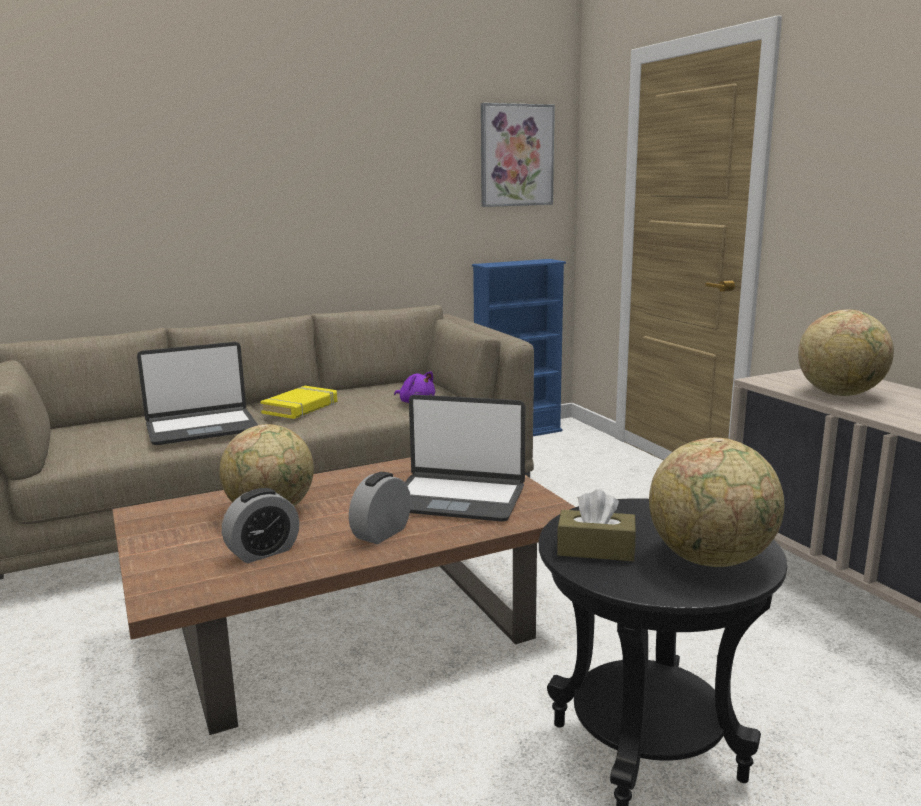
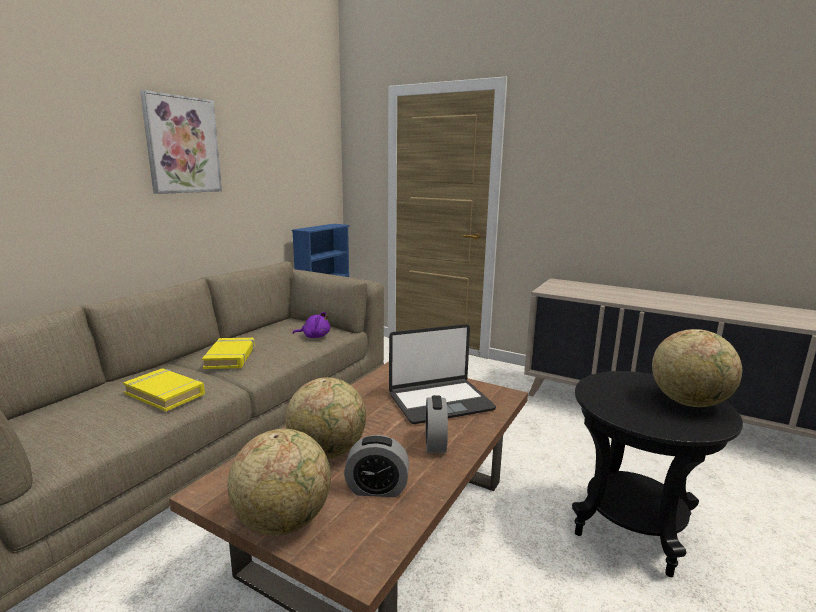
camera: 35 degrees left, 0 degrees up
laptop [137,342,258,445] -> yellow book [123,368,205,411]
alarm clock [222,488,299,563] -> alarm clock turned 75 degrees clockwise [344,435,409,497]
picture [481,103,555,207] -> picture moved to [140,90,222,194]
brown tissue box [557,489,636,561] -> none
globe [798,310,894,396] -> globe moved to [227,429,331,536]

